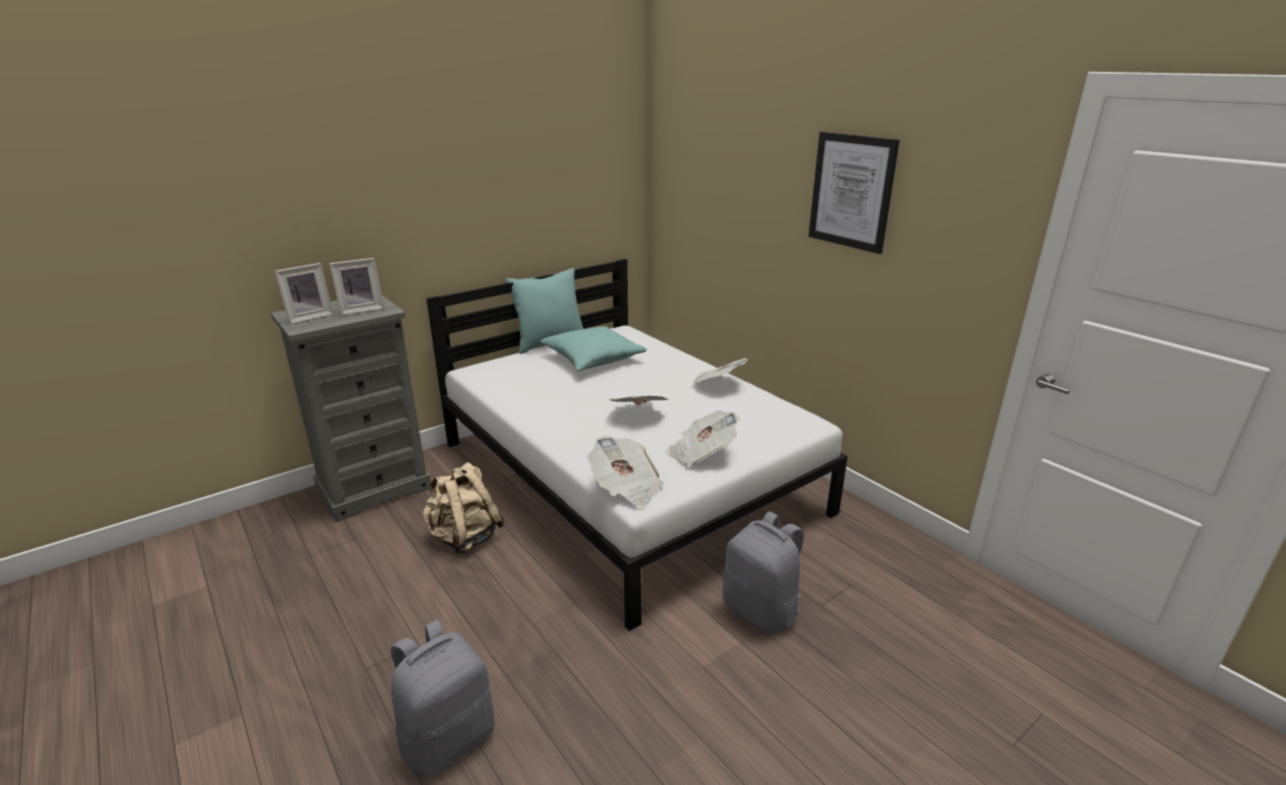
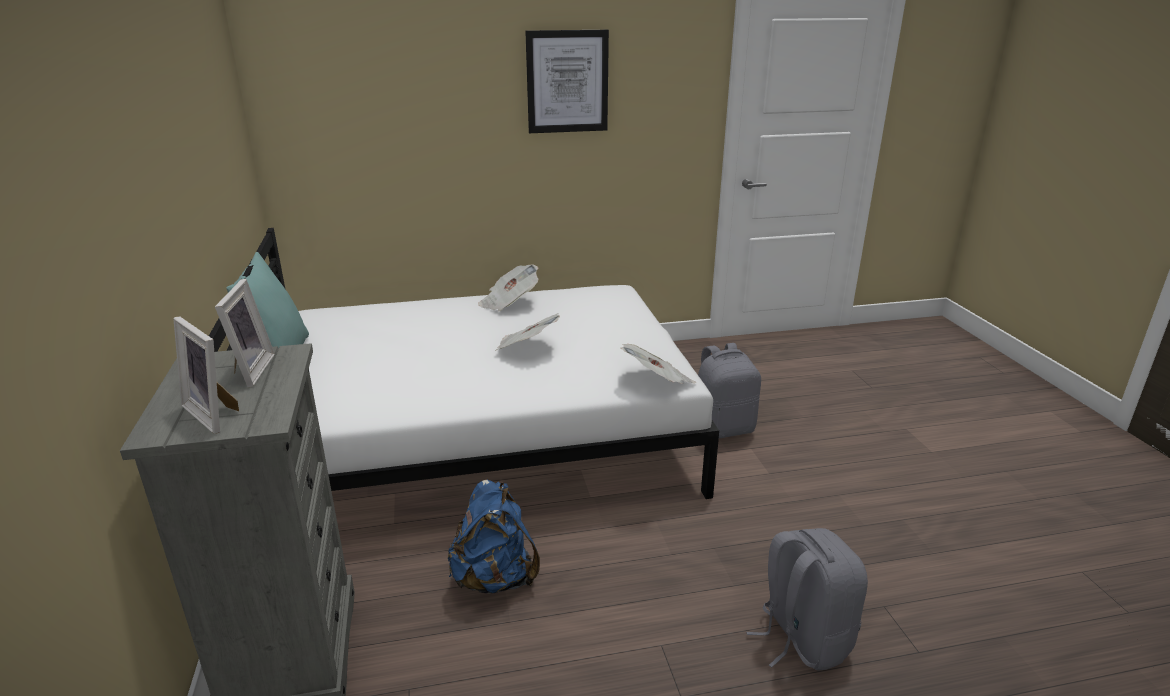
camera: 65 degrees left, 0 degrees up
picture frame [274,263,334,324] -> picture frame turned 150 degrees clockwise [173,316,239,434]
beige backpack [423,462,504,555] -> blue backpack [448,480,540,594]
turquoise pillow [540,326,647,371] -> none
newspaper [666,410,739,466] -> none

